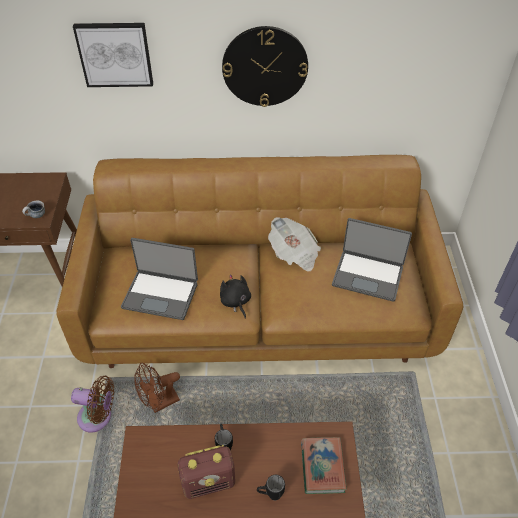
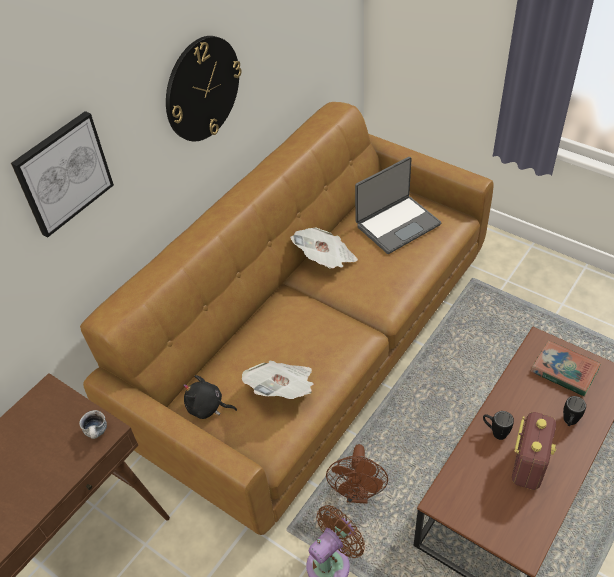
camera: 50 degrees left, 0 degrees up
laptop [121,238,198,320] -> newspaper [242,360,314,399]
black plush toy [220,274,251,319] -> black plush toy moved to [183,375,237,419]

